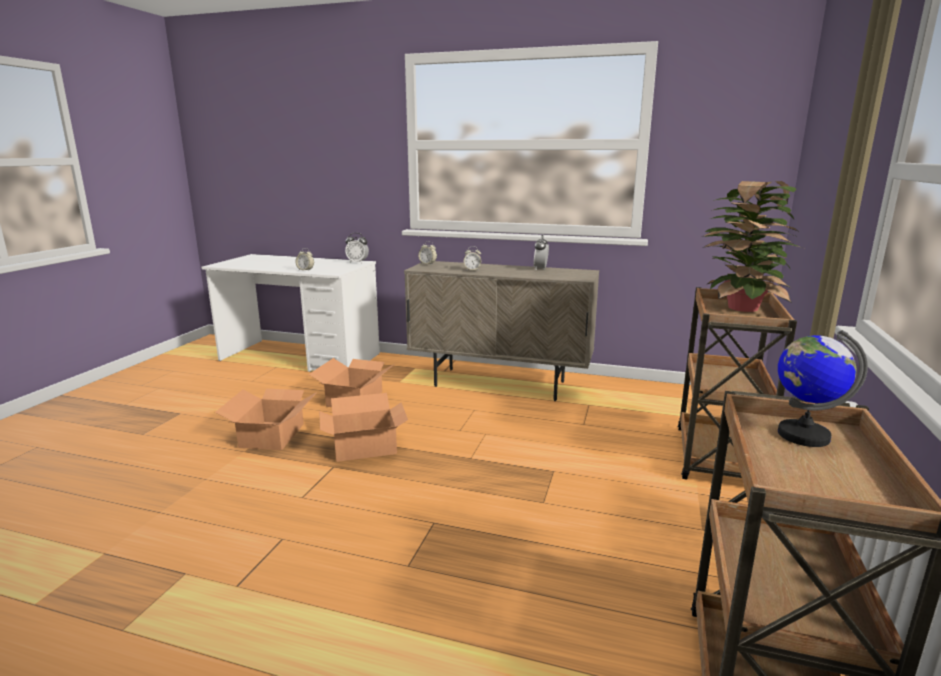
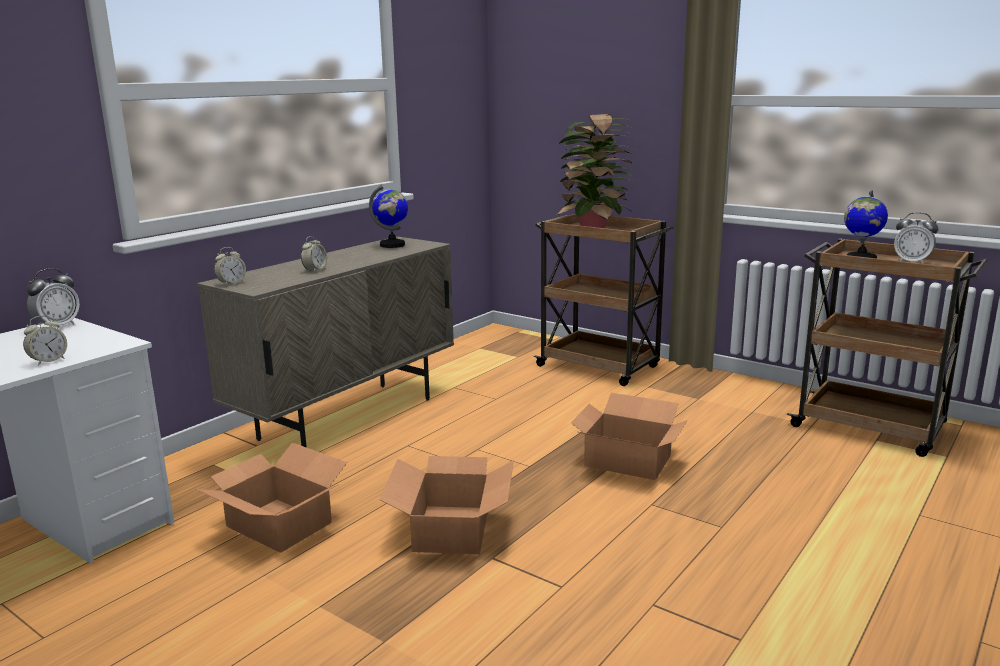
camera: 70 degrees left, 0 degrees up
cardboard box [215,389,317,450] -> cardboard box moved to [571,393,688,480]
alarm clock [533,235,549,270] -> alarm clock moved to [894,212,938,264]
none -> globe [369,185,408,248]

